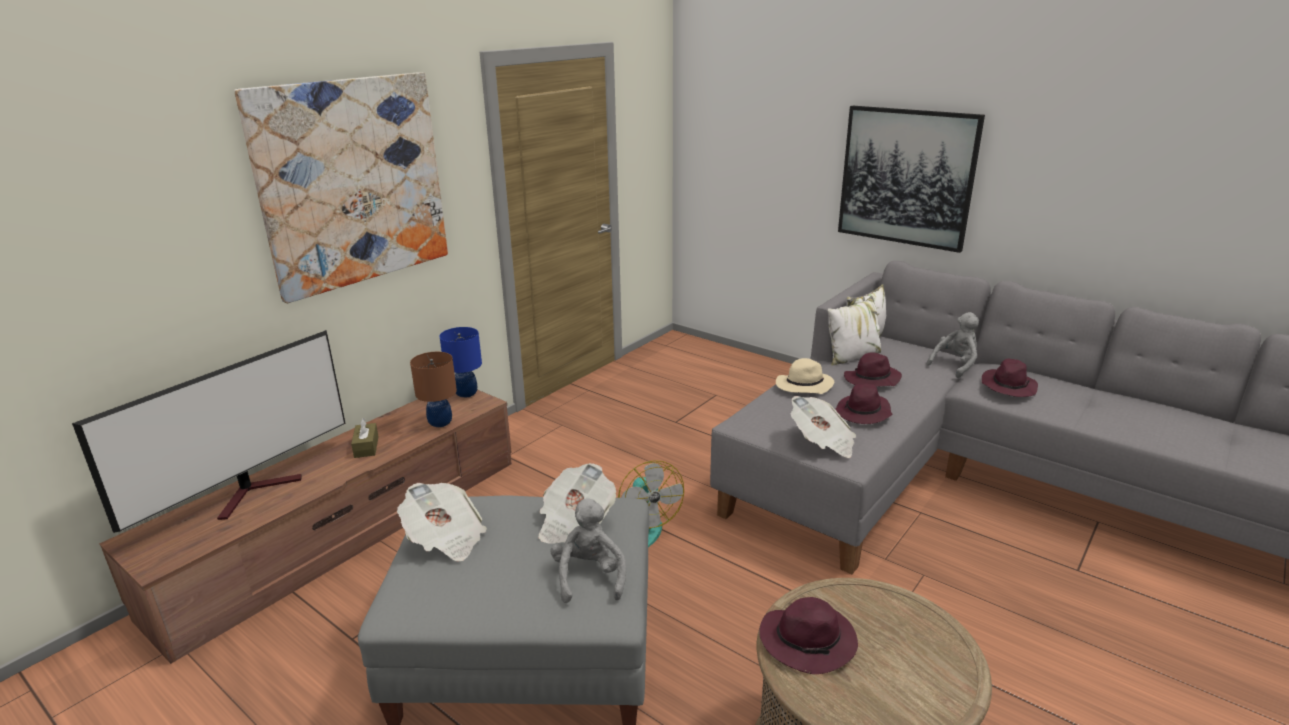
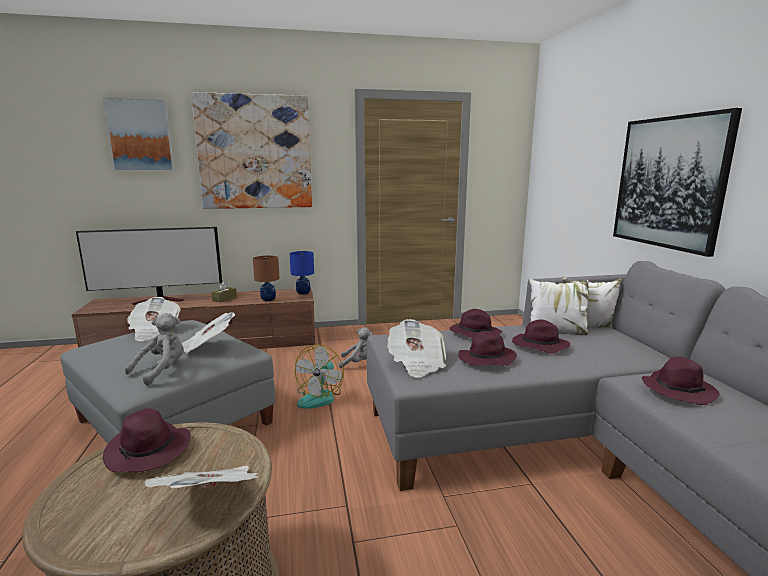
camera: 40 degrees right, 10 degrees down
beige hat [776,358,834,394] -> purple hat [449,309,502,339]
grey plush toy [927,312,979,378] -> grey plush toy moved to [339,327,373,368]
none -> picture [102,97,175,172]
none -> newspaper [144,466,260,489]

